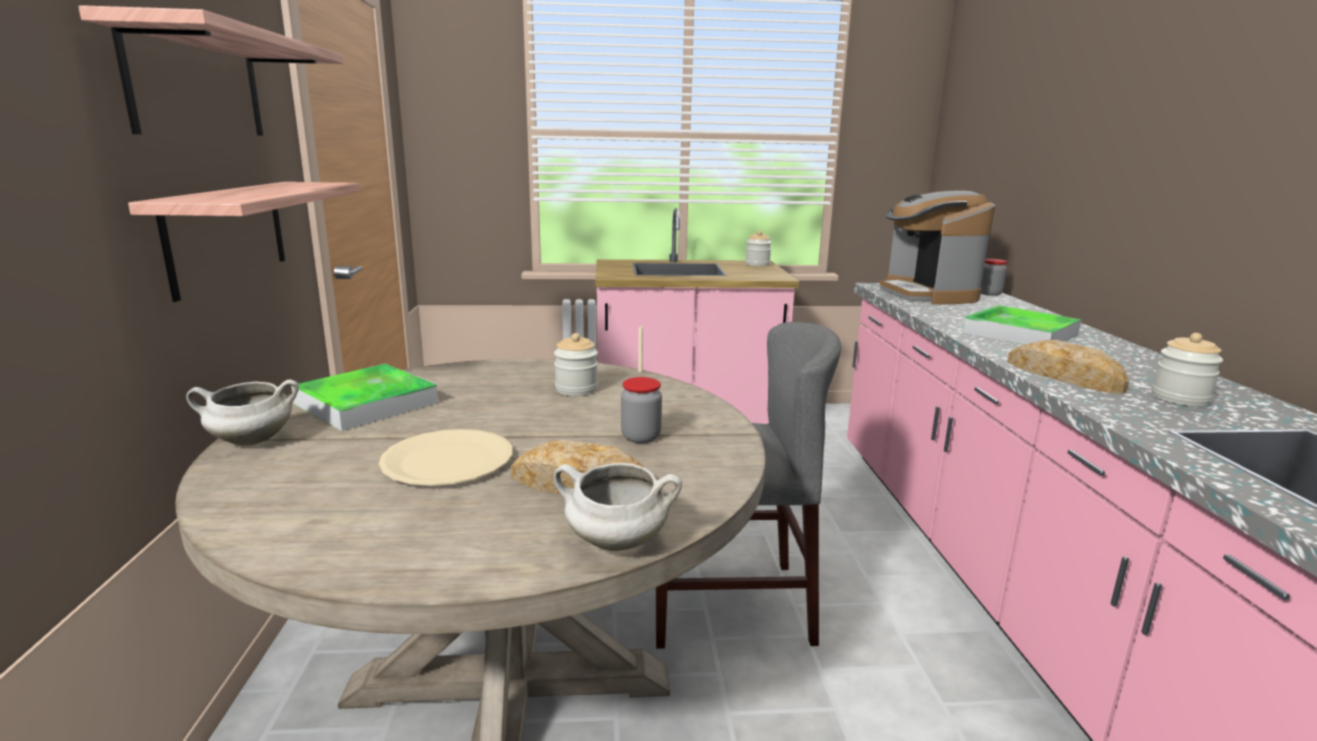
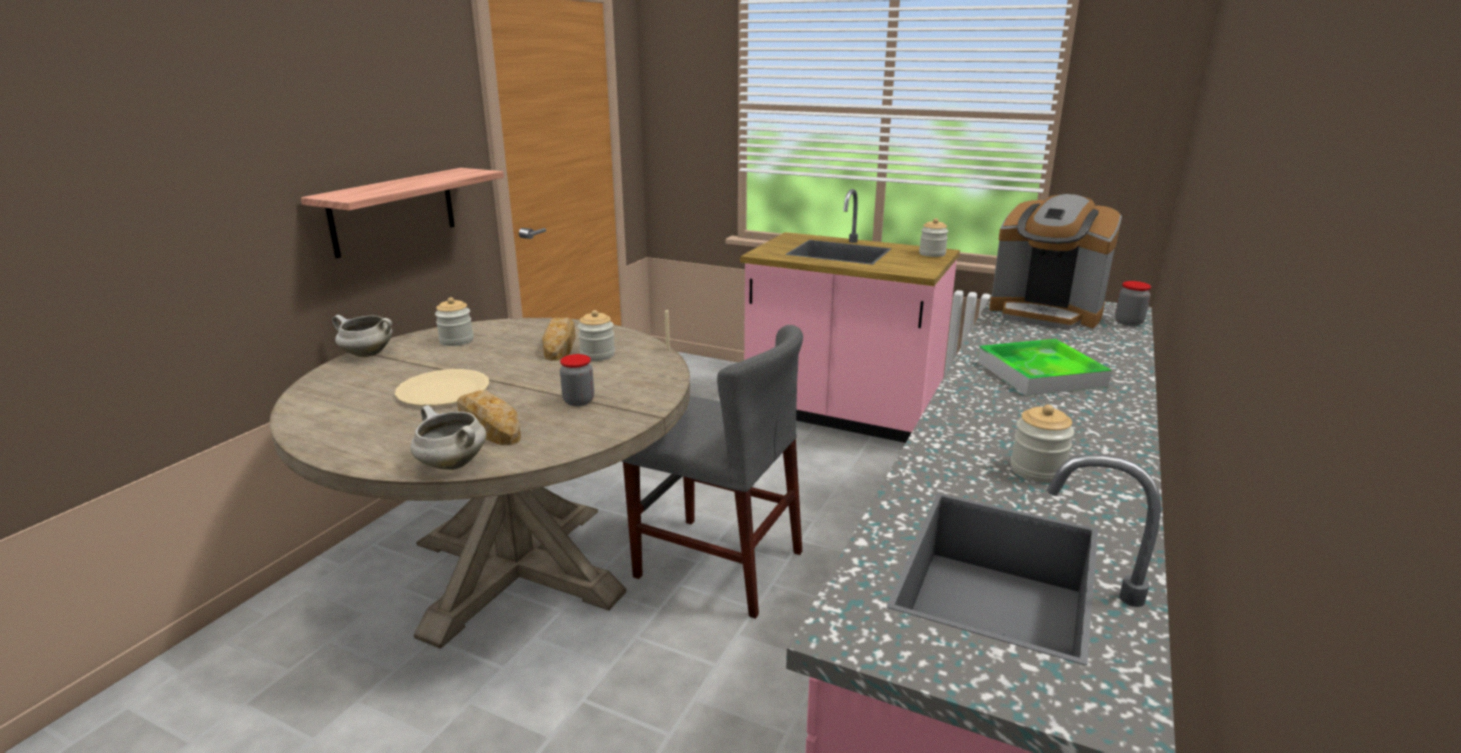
camera: 30 degrees right, 5 degrees up
shelf [78,5,343,136] -> none
tray [291,364,438,431] -> jar [435,297,474,346]
coffee machine [880,191,995,304] -> coffee machine turned 75 degrees counterclockwise [989,194,1122,330]
bread [1007,340,1129,394] -> bread moved to [542,318,576,361]

